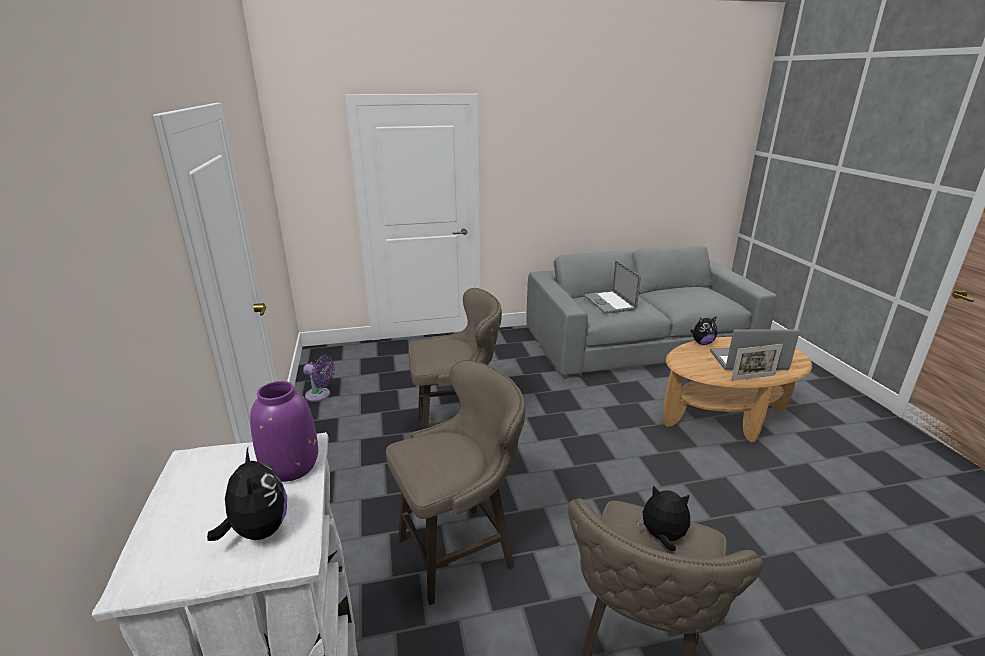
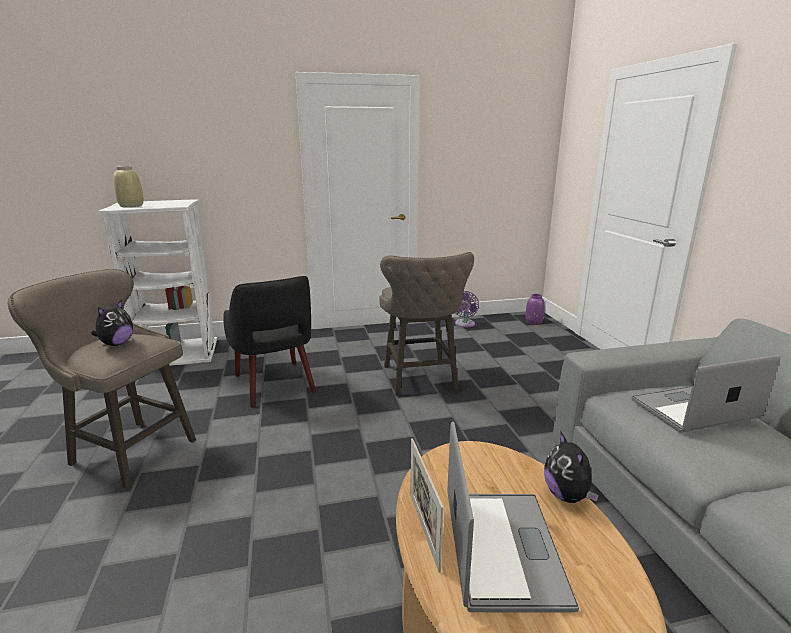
camera: 90 degrees right, 5 degrees down
plush toy [207,447,287,541] -> beige vase [113,166,144,207]
purple vase [250,381,318,482] -> purple vase moved to [525,294,545,324]
beige stool [386,360,525,605] -> black armchair [223,276,316,408]

